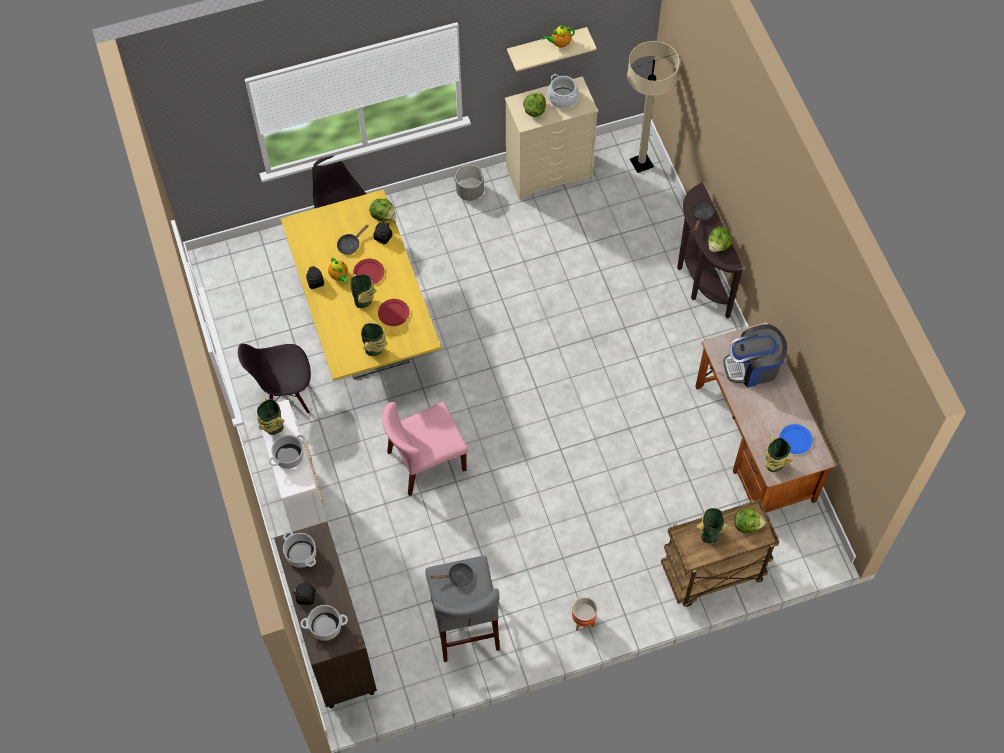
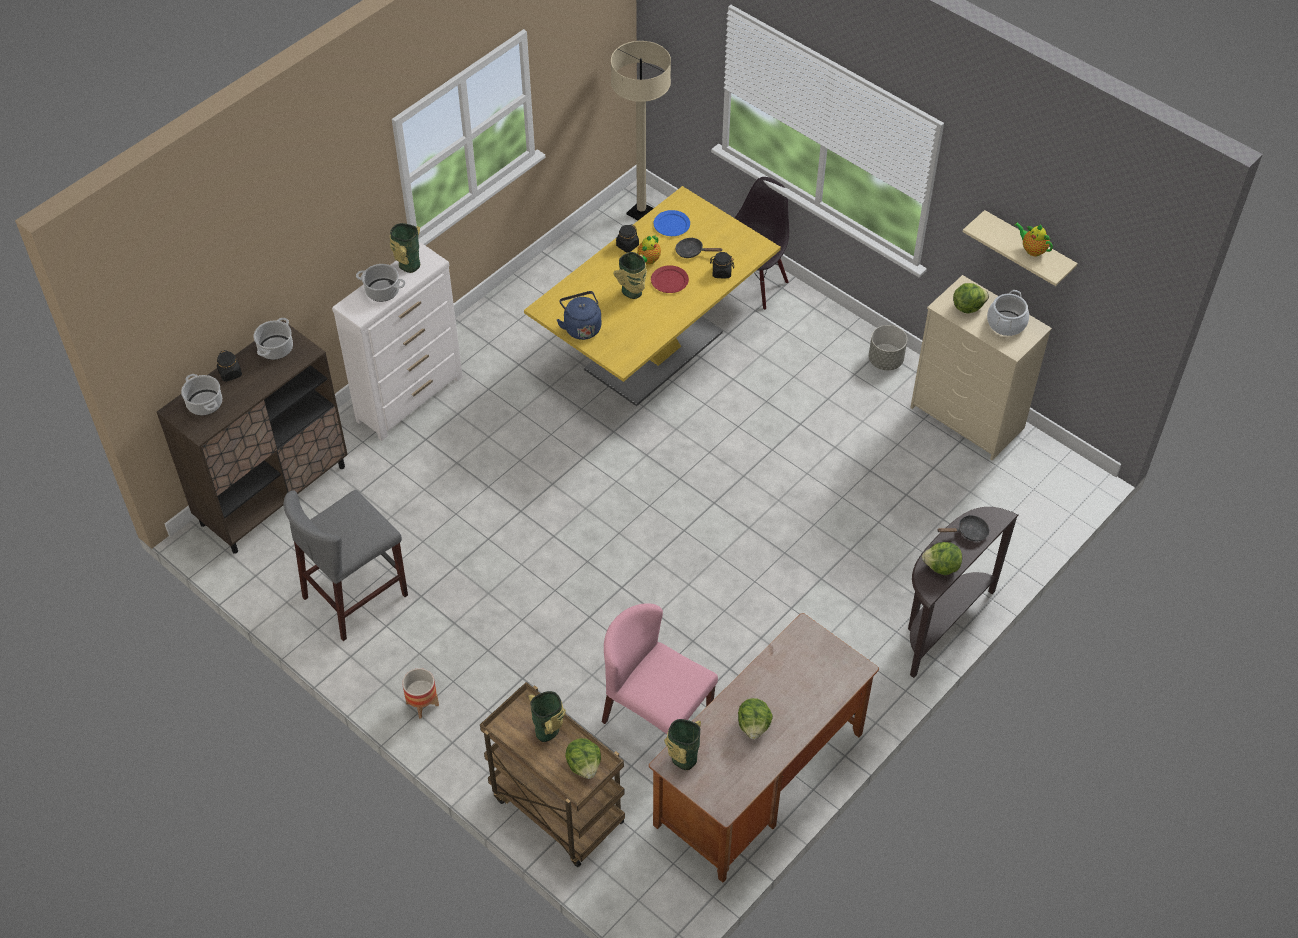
camera: 60 degrees right, 10 degrees down
black chair [238,344,311,413] -> none
vase [361,321,388,356] -> blue kettle [557,291,601,340]
lettuce [369,199,396,222] -> lettuce moved to [738,698,773,739]
red plate [378,299,410,326] -> none
pink chair [382,402,468,496] -> pink chair moved to [602,603,718,734]
black frying pan [430,563,474,587] -> none
beige floor lamp [627,41,679,173] -> beige floor lamp moved to [611,41,671,220]
coffee machine [724,324,787,387] -> none
blue plate [780,424,813,454] -> blue plate moved to [653,210,690,236]

